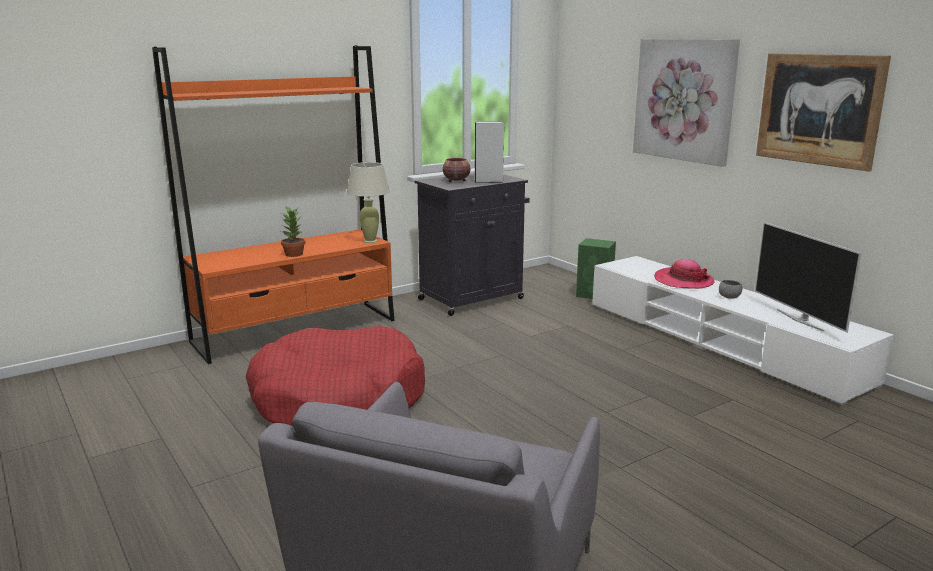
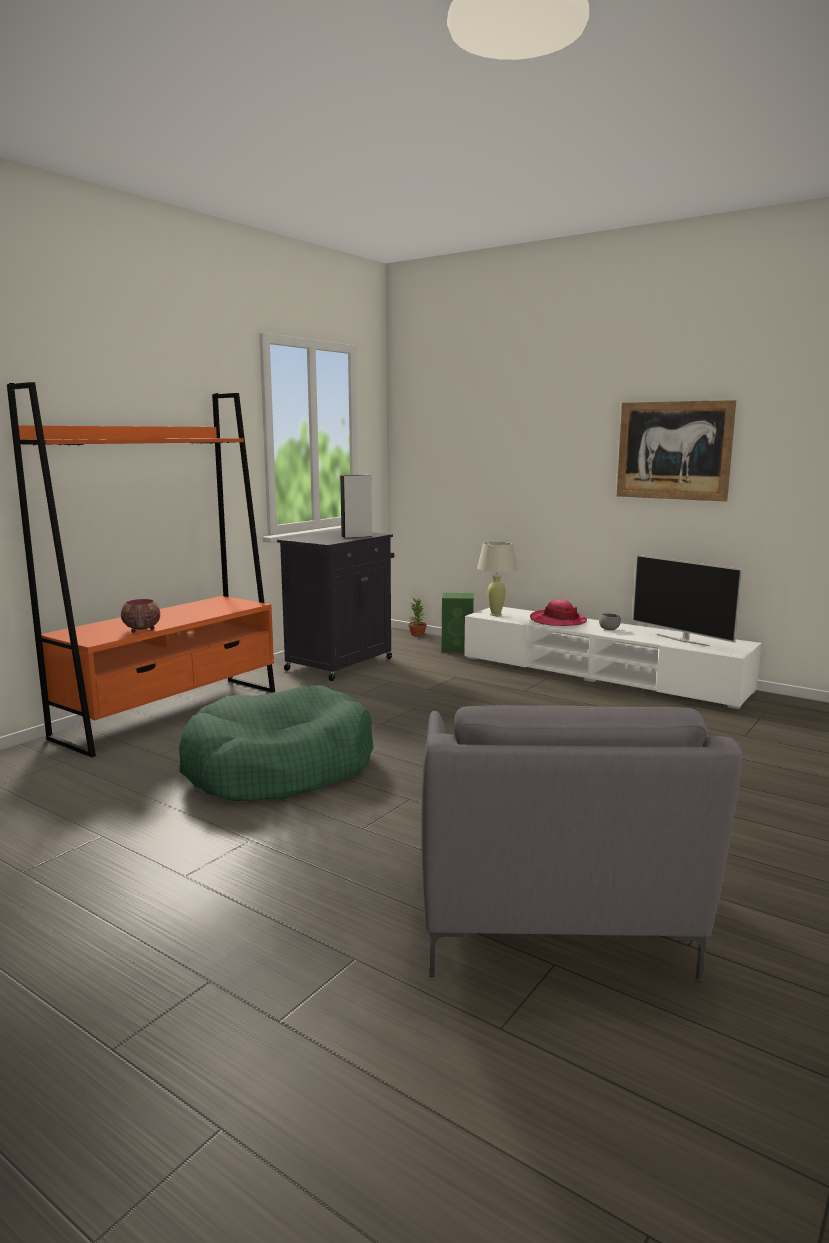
camera: 20 degrees left, 5 degrees down
red dog bed [246,326,425,426] -> green dog bed [179,686,374,801]
potted plant [281,206,305,257] -> potted plant moved to [408,597,427,636]
beige table lamp [347,162,390,243] -> beige table lamp moved to [477,541,517,616]
bowl [442,158,470,182] -> bowl moved to [121,599,160,633]
picture [633,39,740,167] -> none

